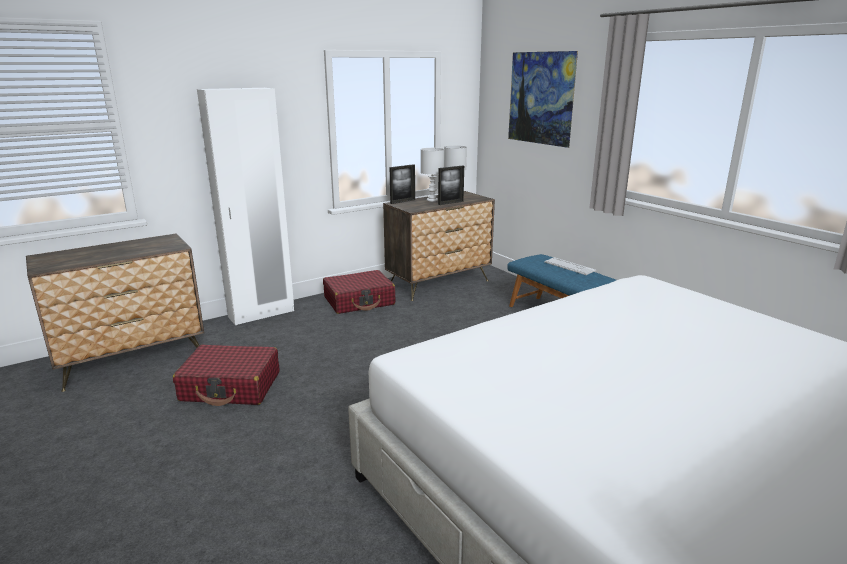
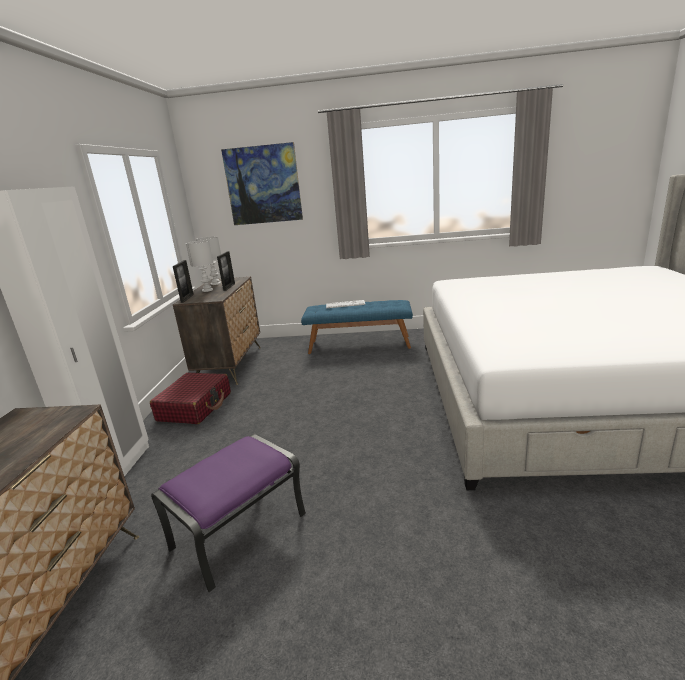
camera: 50 degrees left, 0 degrees up
red suitcase [173,345,279,406] -> purple ottoman [151,434,306,593]

